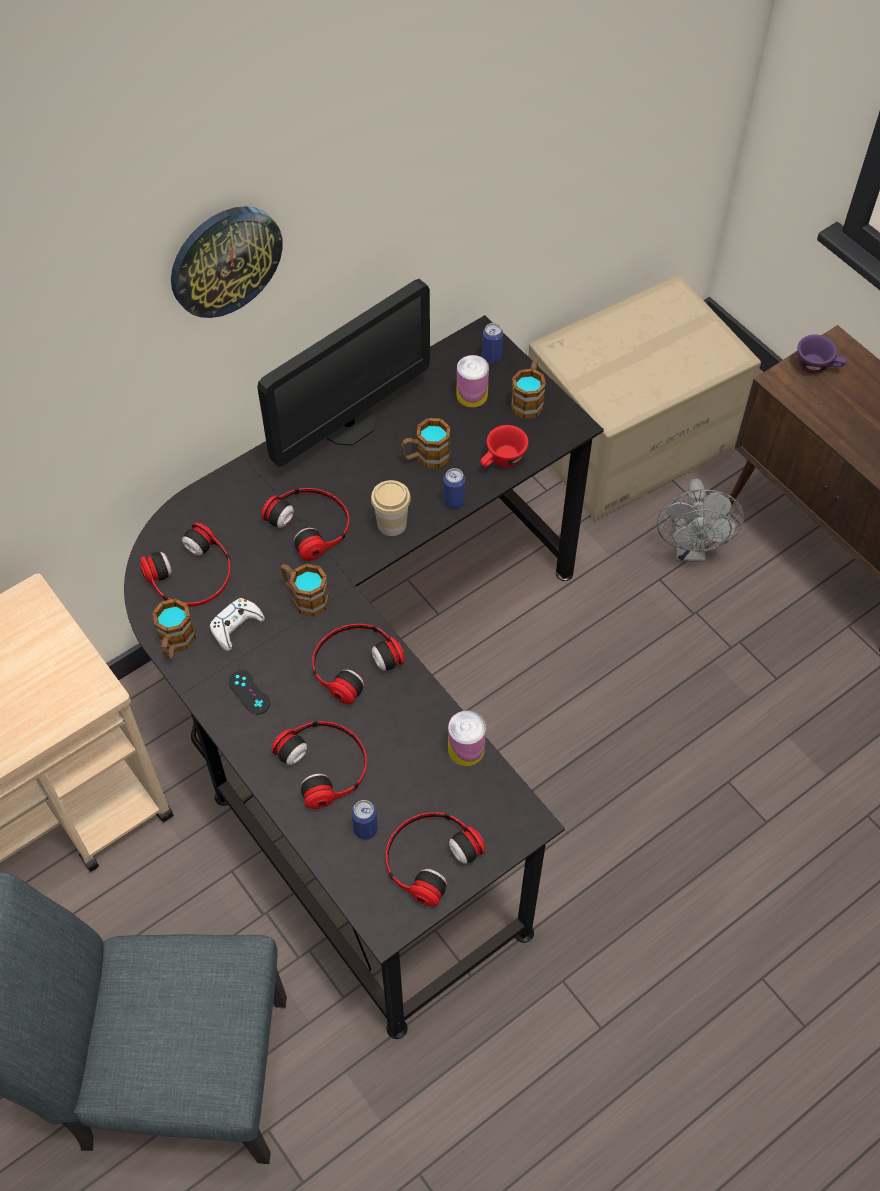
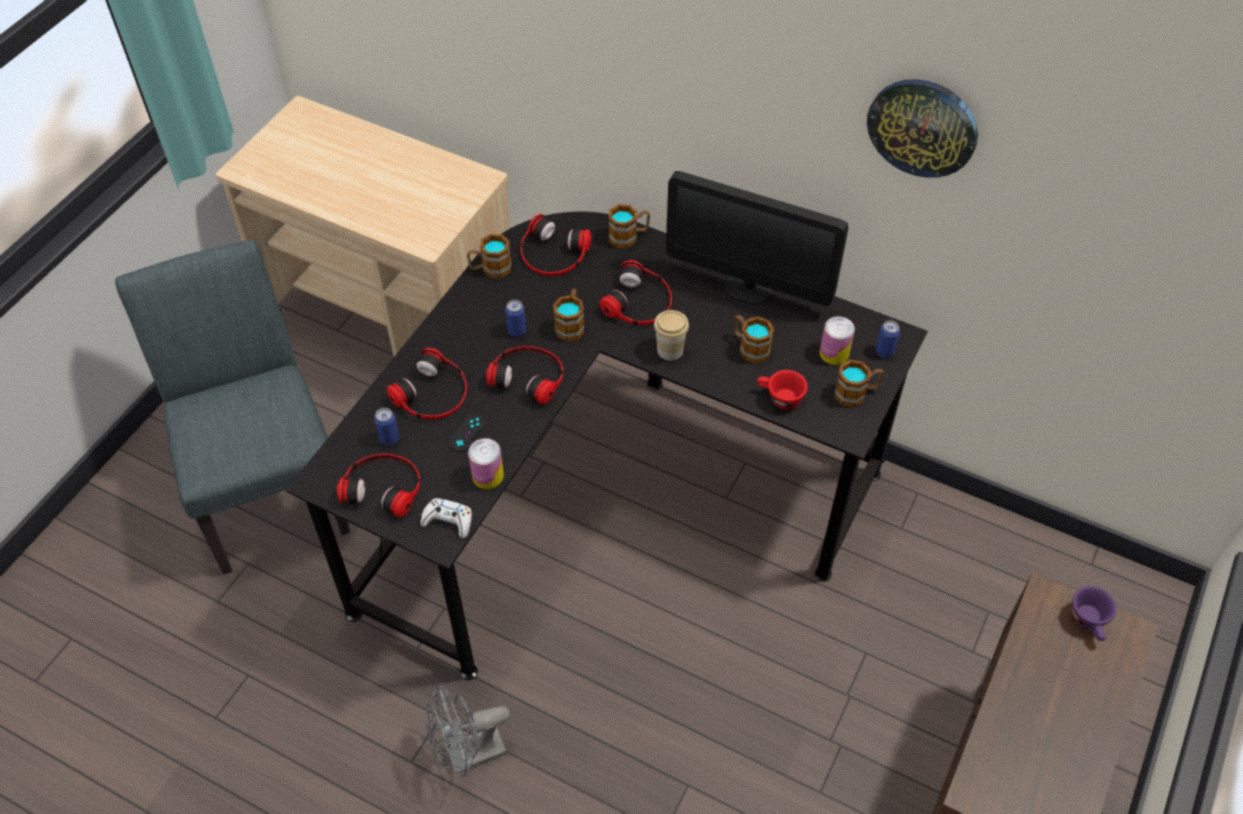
camera: 65 degrees right, 5 degrees down
wall clock [171,206,283,318] -> wall clock moved to [867,79,978,178]
white game controller [210,598,265,651] -> white game controller moved to [420,498,472,538]
black game controller [228,670,270,715] -> black game controller moved to [450,415,485,452]
can [444,468,465,509] -> can moved to [505,300,526,337]
cardboard box [528,275,761,520] -> none
grey fan [657,479,744,562] -> grey fan moved to [425,685,510,777]
none -> mug [608,204,650,248]

